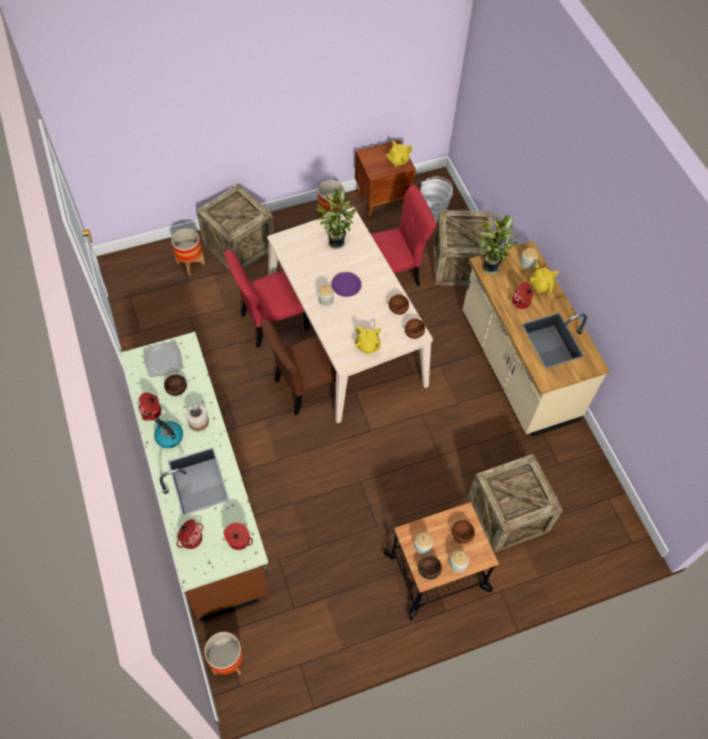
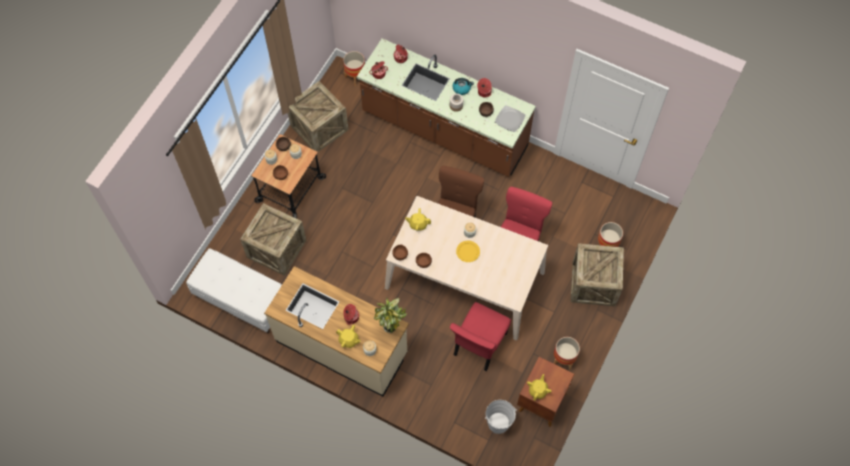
camera: 140 degrees right, 5 degrees up
potted plant [316,189,356,249] -> none
purple plate [331,272,362,297] -> yellow plate [456,241,480,262]
crate [433,210,494,286] -> crate moved to [288,81,349,152]
none -> white bench [186,248,282,334]

